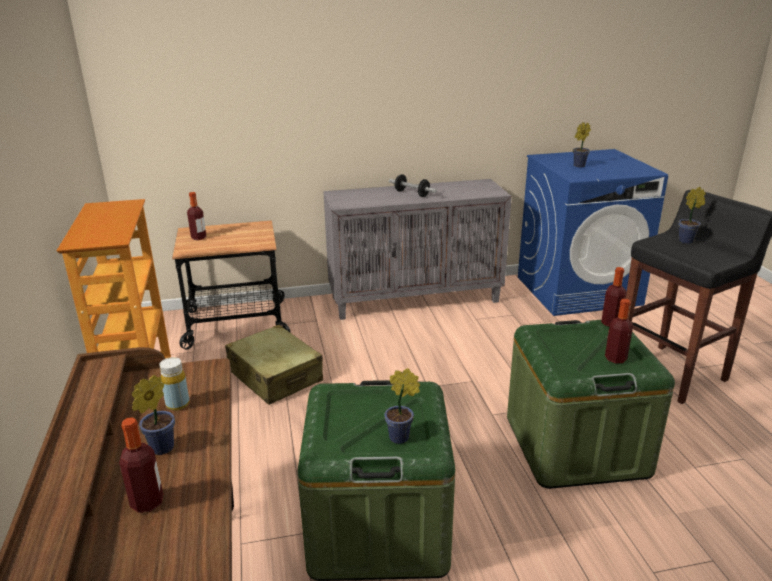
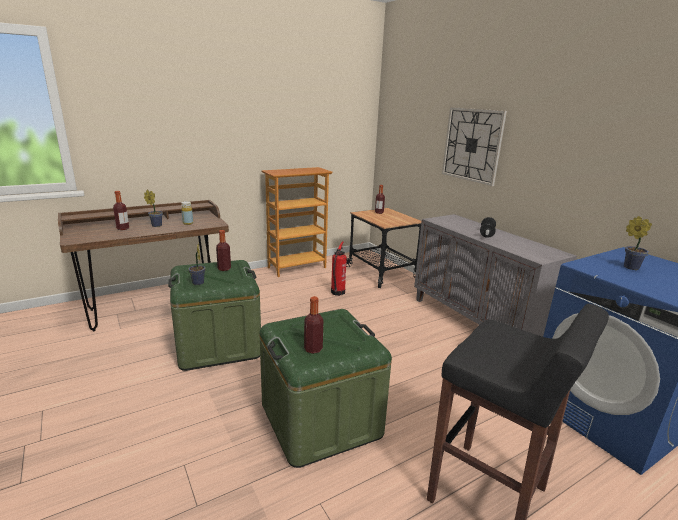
camera: 70 degrees right, 5 degrees down
beige suitcase [225,325,323,405] -> fire extinguisher [331,241,347,296]
bottle [601,267,627,327] -> bottle moved to [216,230,231,271]
potted plant [678,187,706,244] -> none
none -> wall clock [442,107,507,186]

